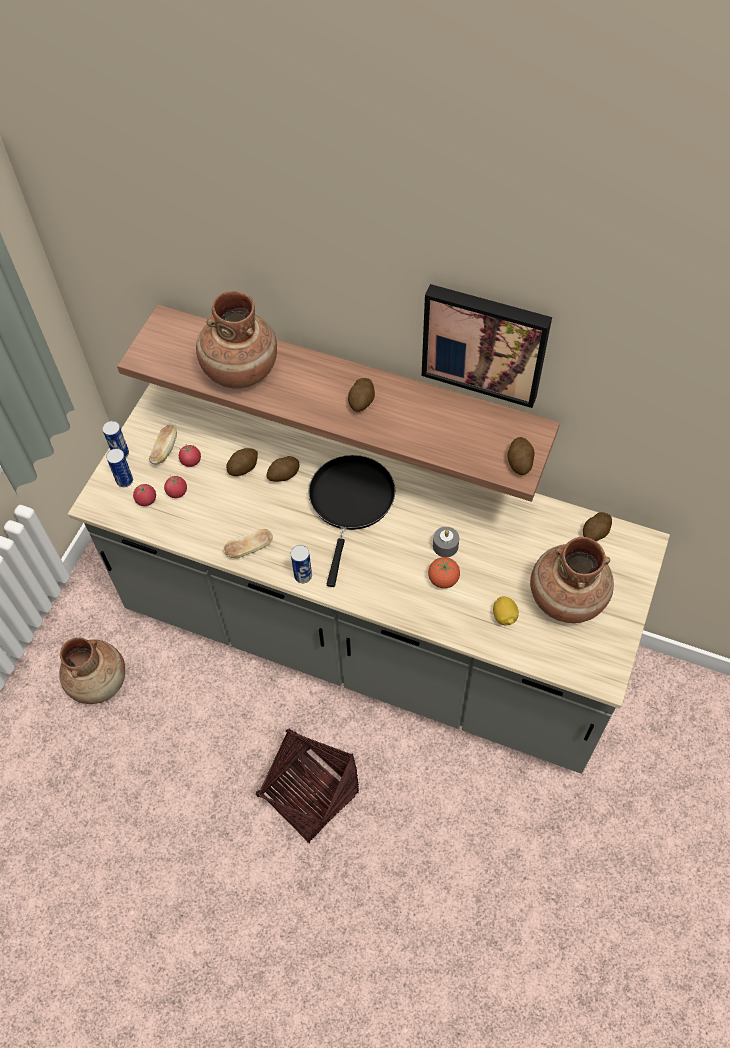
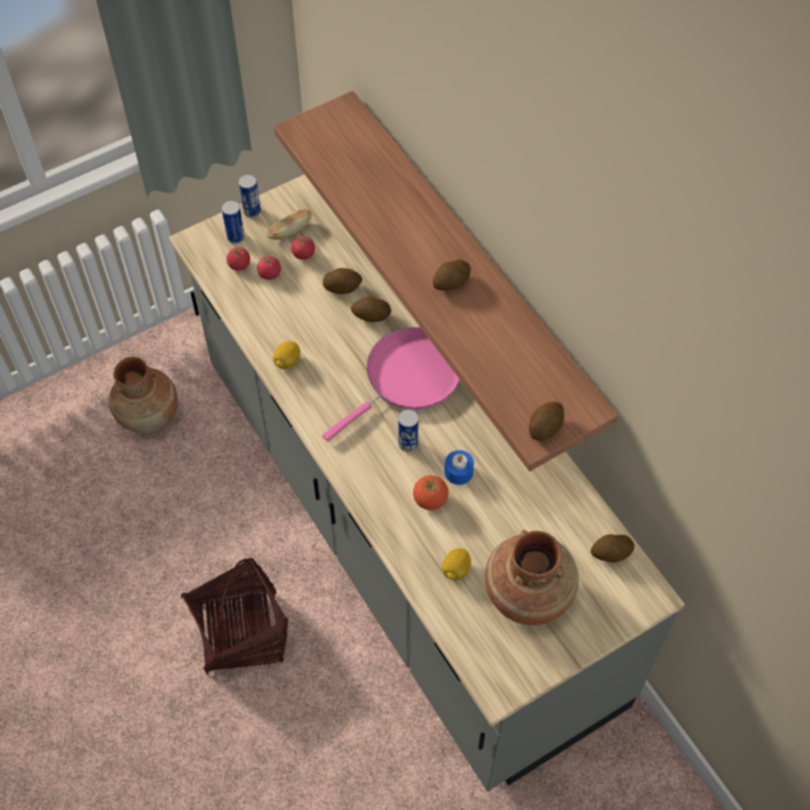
camera: 35 degrees right, 0 degrees up
brown vase [196,291,277,388] -> none
bread [223,529,273,558] -> lemon [273,341,300,369]
can [291,545,312,583] -> can moved to [398,409,419,452]
black frying pan [309,455,395,587] -> pink frying pan [322,327,460,441]
picture [422,284,552,408] -> none
grey candle [433,527,459,557] -> blue candle [444,450,474,485]

